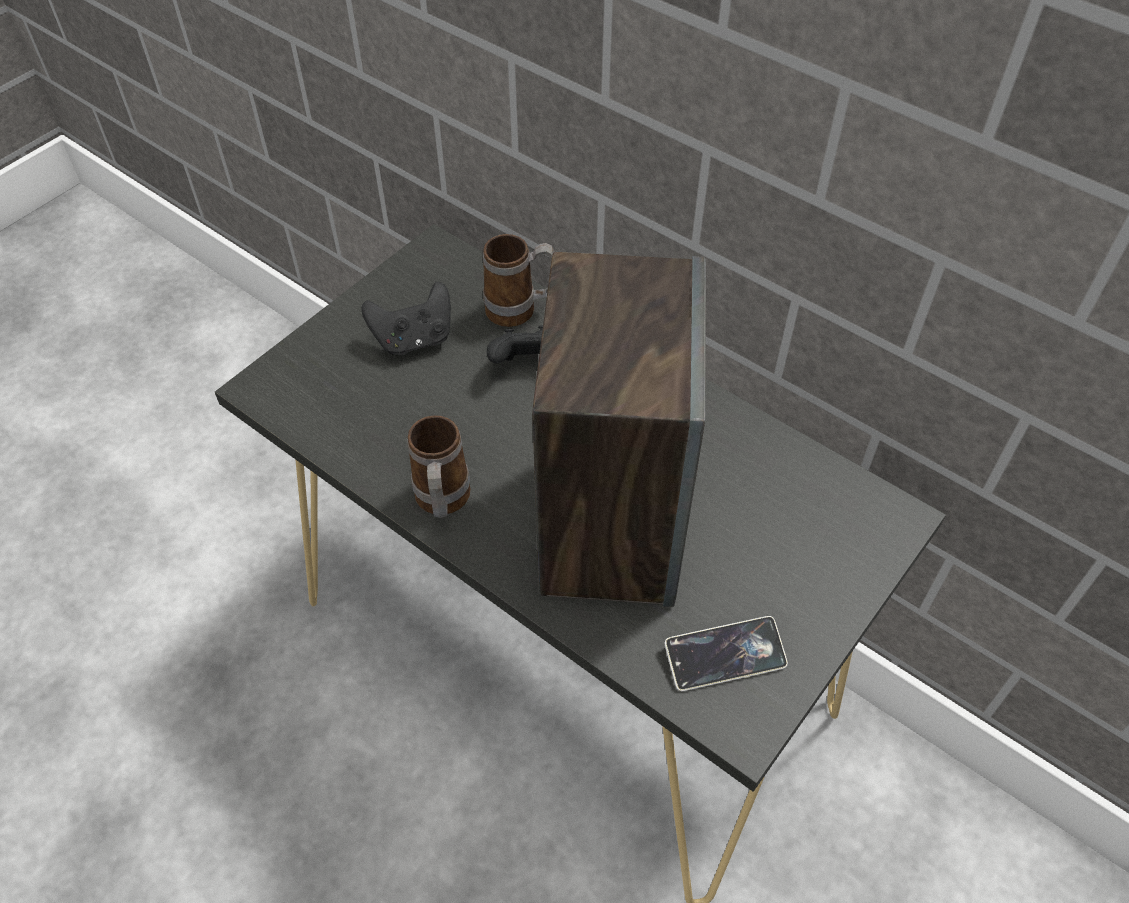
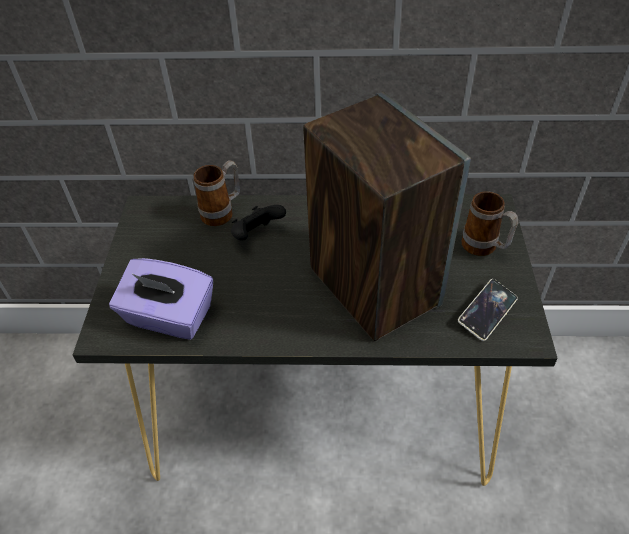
camera: 35 degrees left, 5 degrees down
black game controller [361,282,451,355] -> none
mug [407,415,471,518] -> mug moved to [461,191,519,256]
none -> purple tissue box [109,258,213,340]

